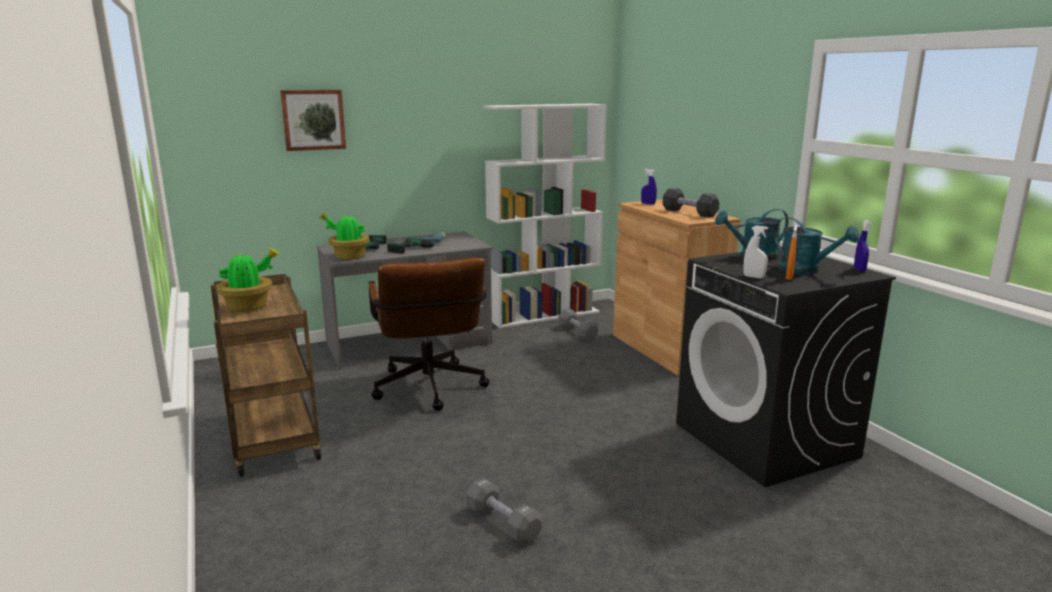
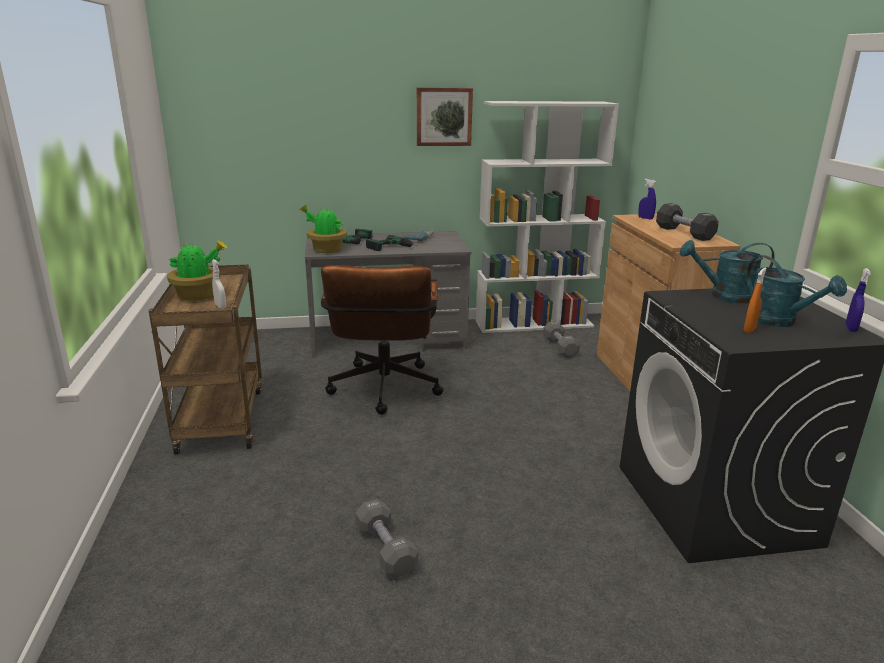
camera: 15 degrees right, 5 degrees up
picture [280,90,346,151] -> picture moved to [417,87,473,146]
white spray bottle [743,225,768,278] -> white spray bottle moved to [212,259,226,309]

